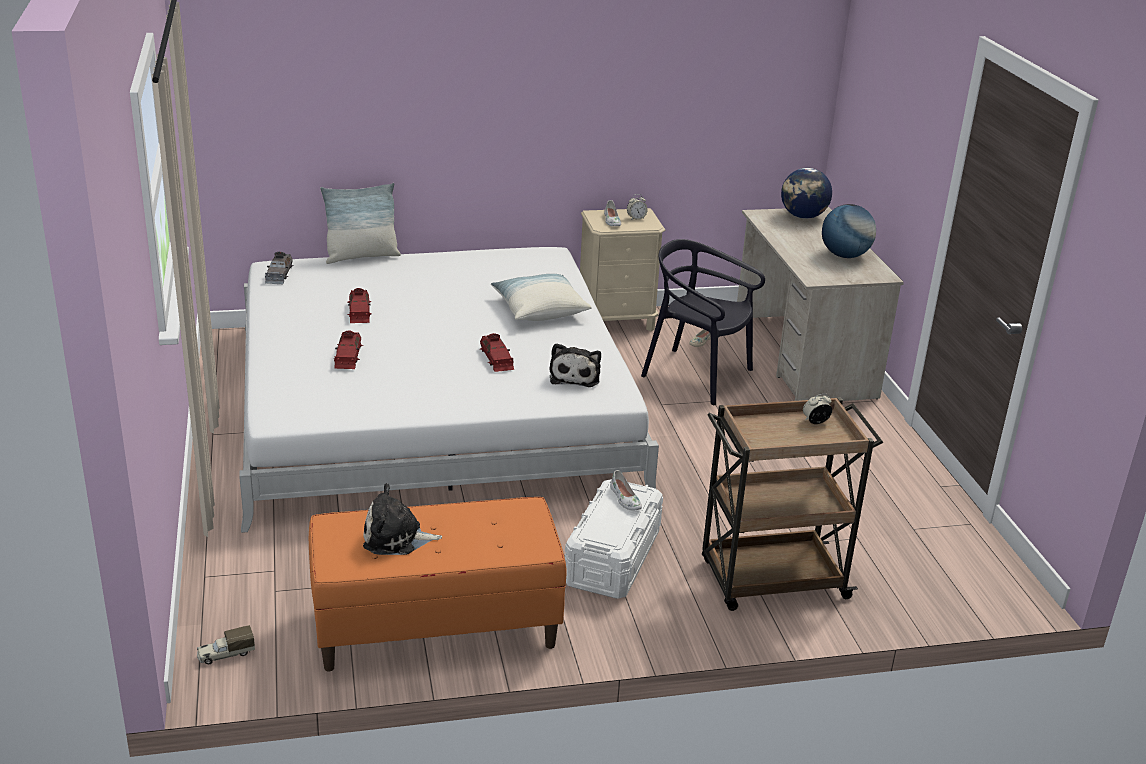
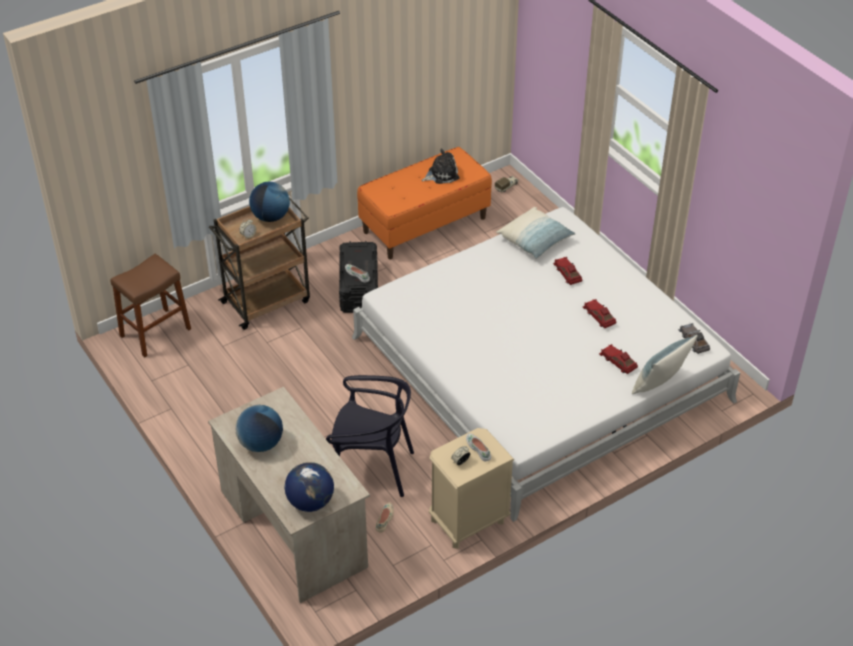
camera: 160 degrees right, 15 degrees up
red toy car [480,333,514,372] -> red toy car moved to [599,344,638,374]
pillow [491,274,592,321] -> pillow moved to [496,207,576,259]
plush toy [549,343,601,387] -> none
white storage box [565,479,663,599] -> black storage box [339,241,378,313]
none -> brown stool [111,254,191,357]
none -> globe [249,181,290,222]

